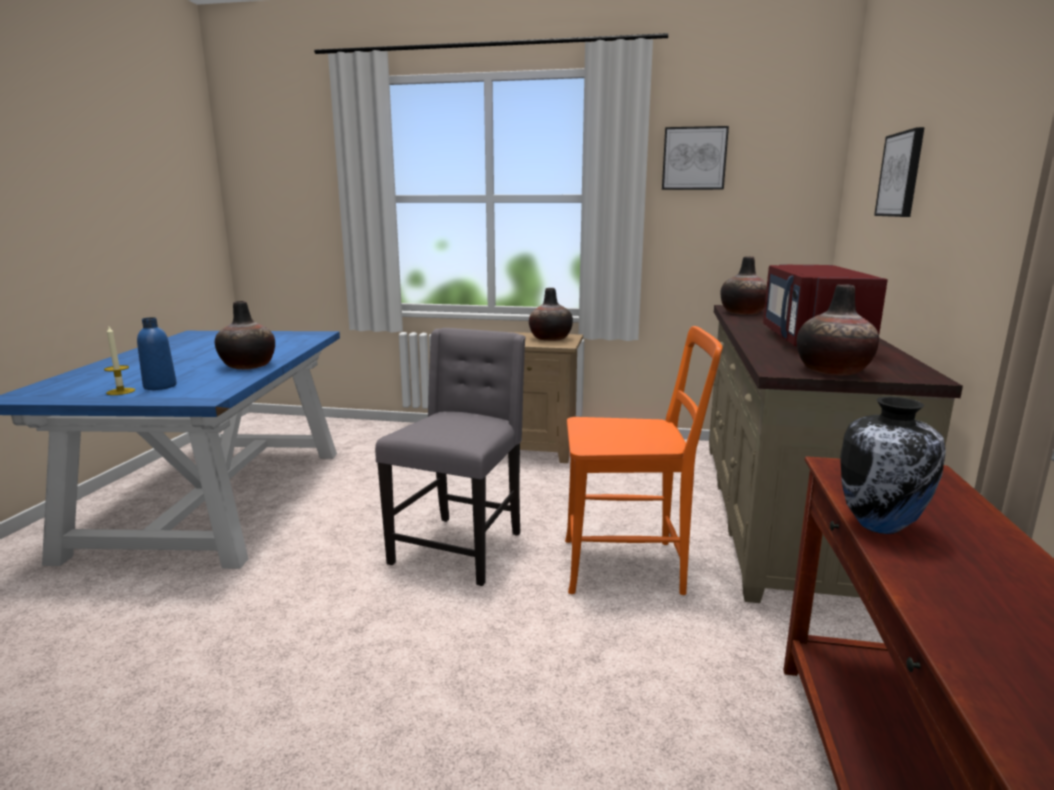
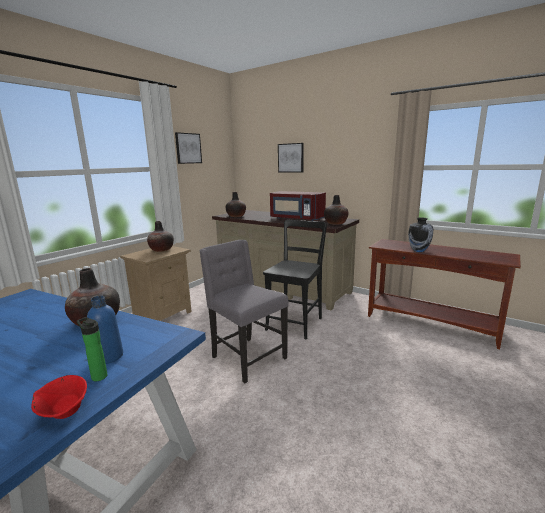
camera: 65 degrees left, 0 degrees up
candle [104,326,135,395] -> bottle [77,317,108,381]
orange chair [565,326,723,595] -> black chair [263,220,327,340]
none -> red bowl [31,375,87,419]

